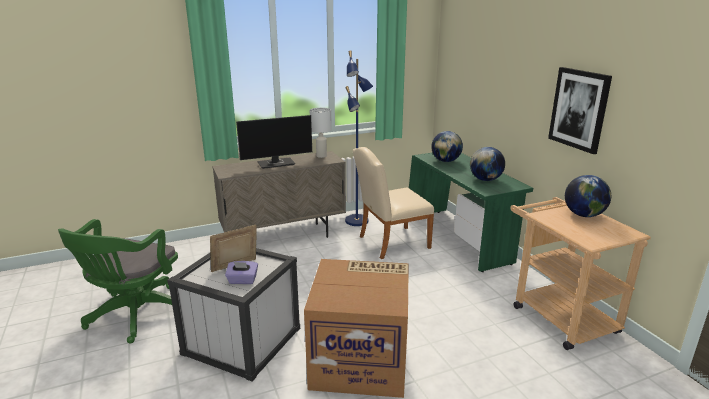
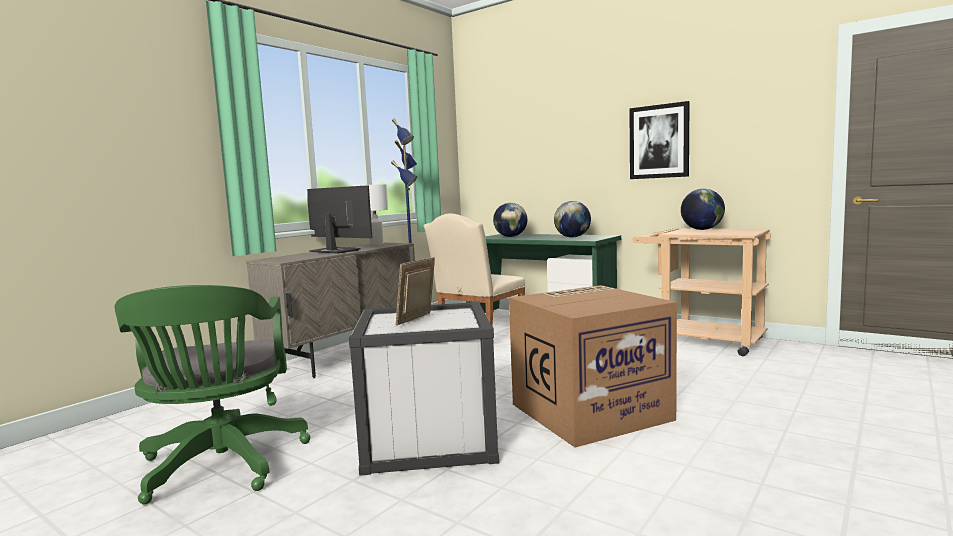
camera: 30 degrees left, 15 degrees down
purple tissue box [225,261,258,284] -> none
monitor [236,115,312,169] -> monitor turned 90 degrees counterclockwise [307,185,373,254]

